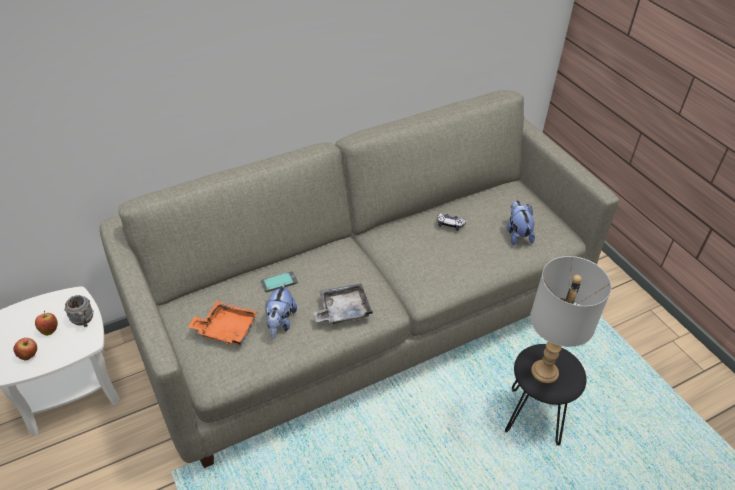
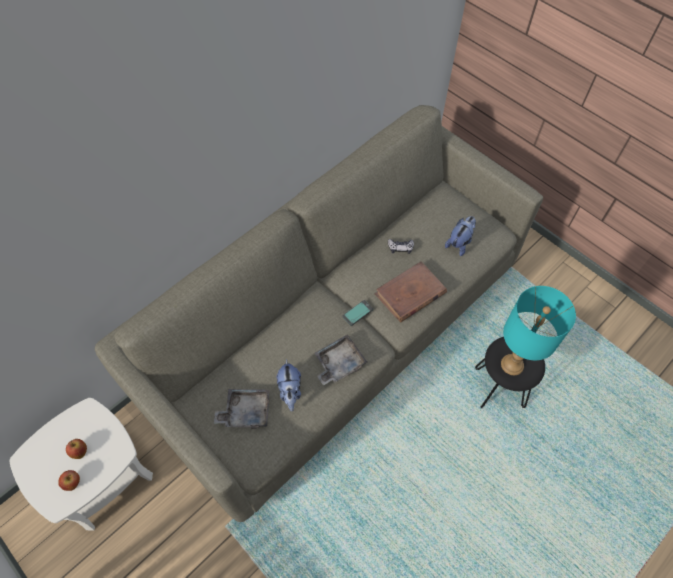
camera: 15 degrees left, 15 degrees up
grey mug [65,295,93,327] -> none
orange tray [188,301,258,346] -> grey tray [214,389,270,429]
phone [261,271,298,292] -> phone moved to [342,300,373,326]
plush toy [507,200,535,245] -> plush toy turned 60 degrees clockwise [445,216,476,256]
grey table lamp [530,256,611,383] -> turquoise table lamp [501,286,576,375]
none -> brown book [374,261,447,322]

